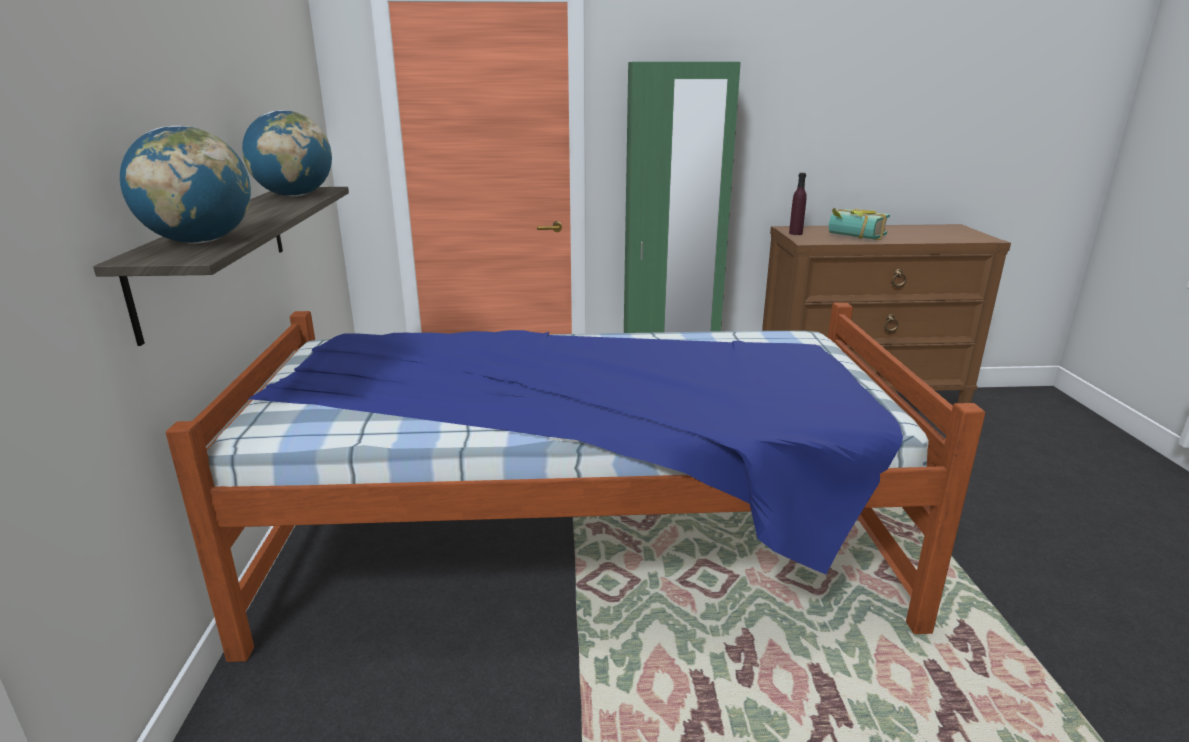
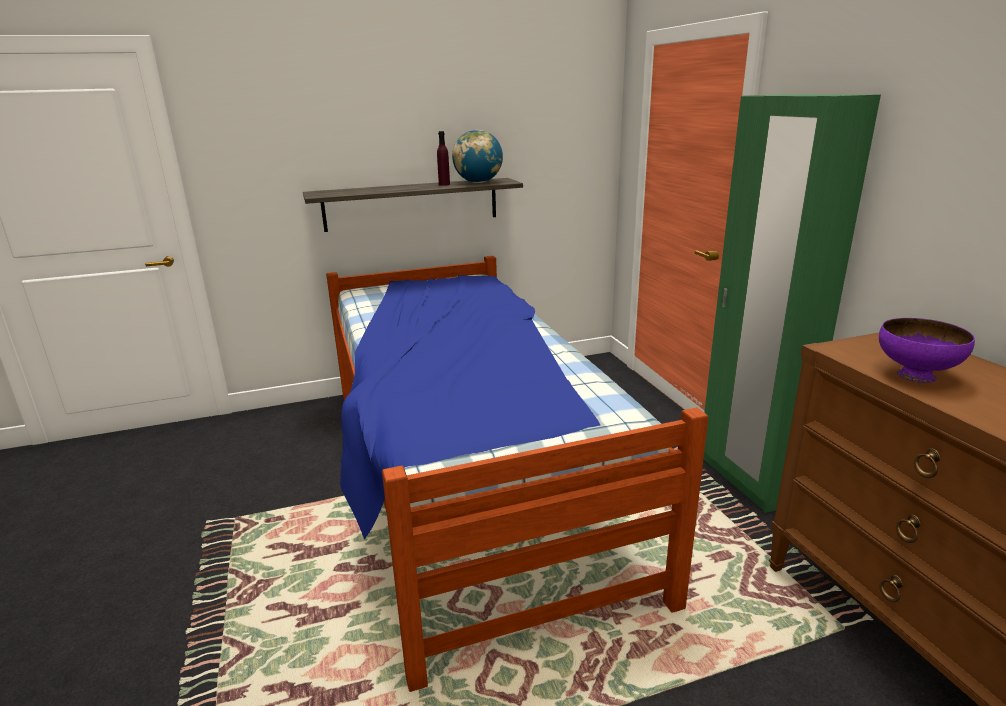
camera: 75 degrees right, 0 degrees up
globe [120,126,251,243] -> none
purple bottle [789,173,807,235] -> purple bottle moved to [437,131,450,186]
book [829,208,890,240] -> purple bowl [879,318,975,383]

